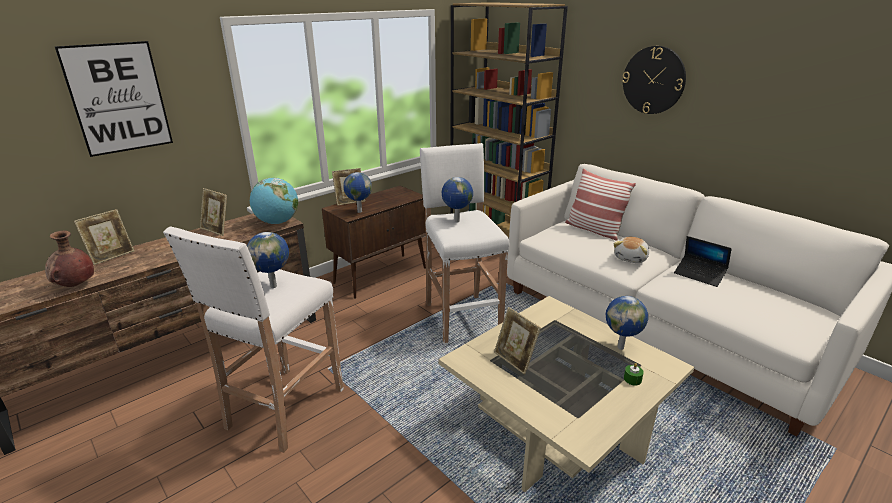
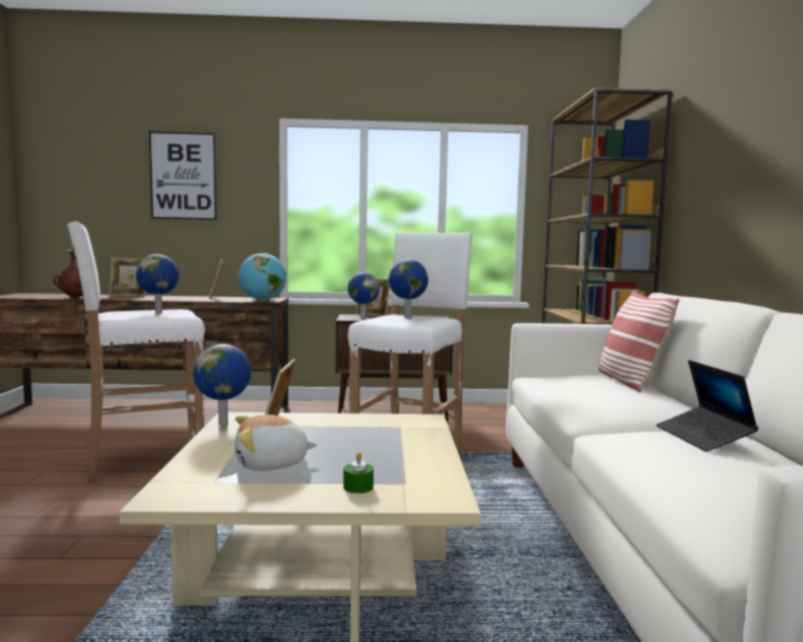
camera: 40 degrees right, 20 degrees down
globe [606,296,648,350] -> globe moved to [193,344,251,426]
plush toy [614,237,649,263] -> plush toy moved to [235,415,317,471]
wall clock [622,46,686,114] -> none

